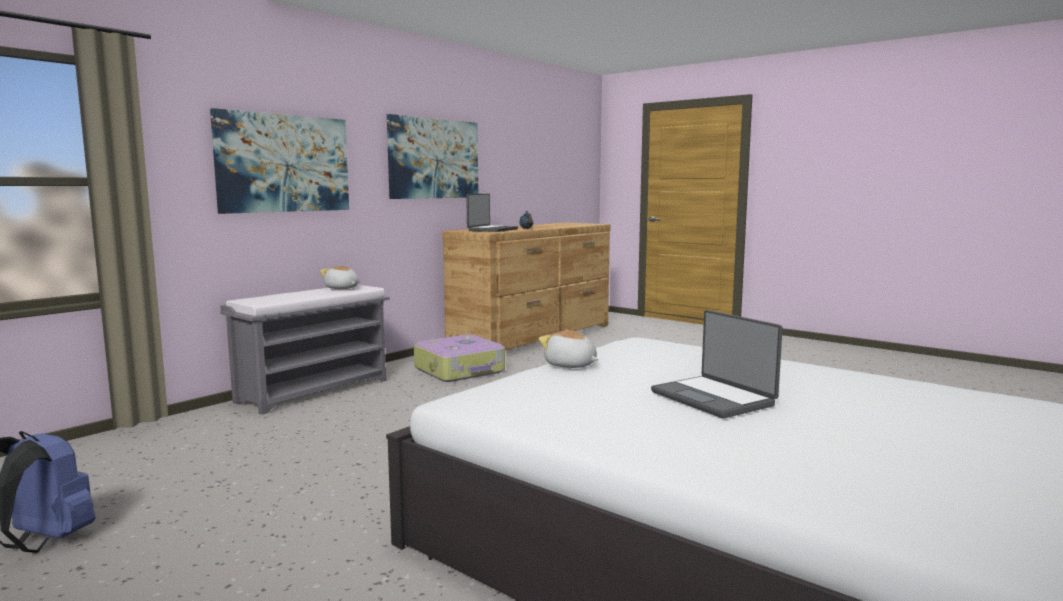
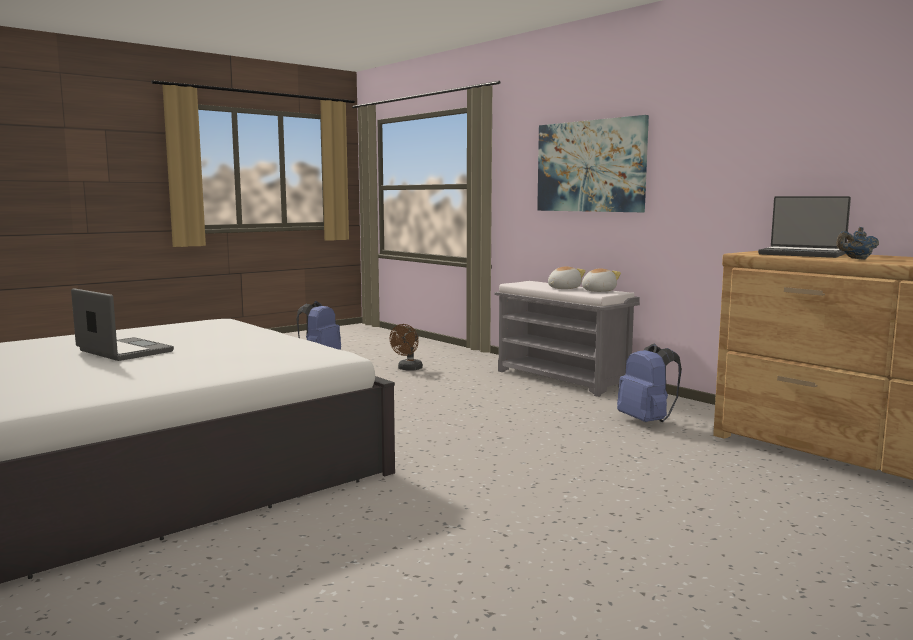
camera: 100 degrees right, 0 degrees up
picture [387,114,478,199] -> none
suitcase [414,334,505,382] -> blue backpack [617,343,682,422]
plush toy [539,330,598,368] -> plush toy moved to [548,266,586,289]
laptop [651,310,783,418] -> laptop turned 60 degrees clockwise [71,288,174,361]
none -> brown fan [390,324,423,371]

